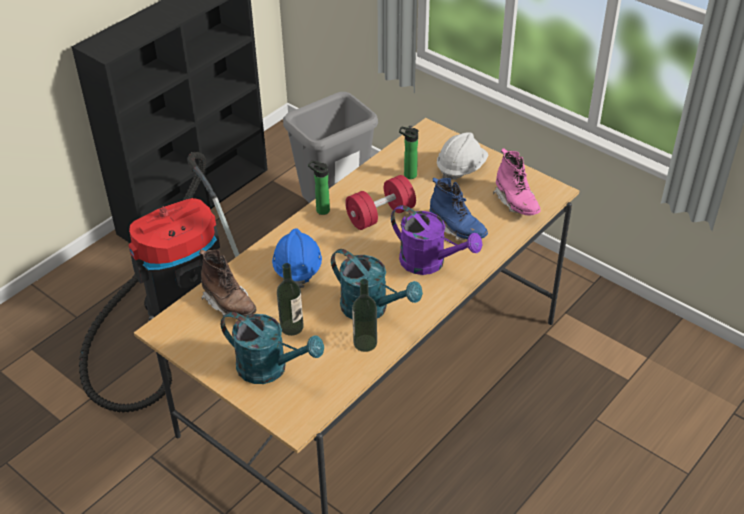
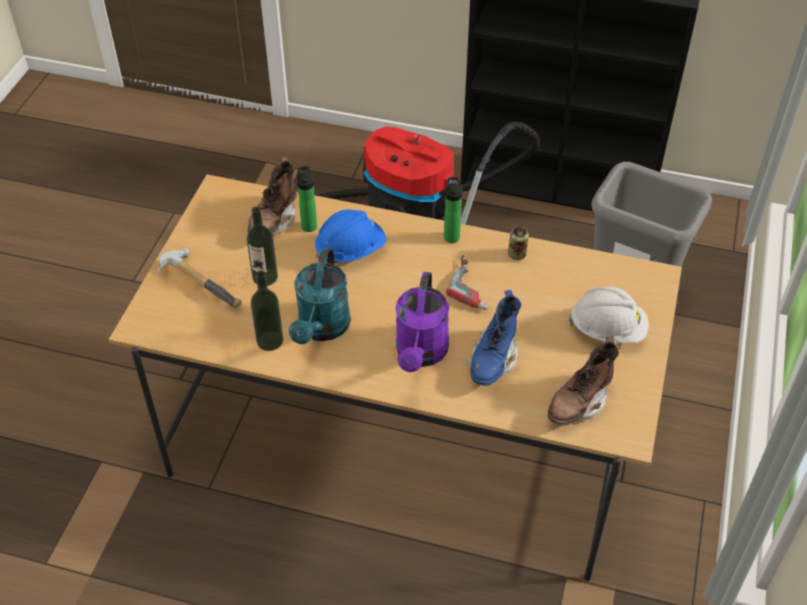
camera: 65 degrees right, 5 degrees up
turquoise watering can [221,312,324,384] -> hammer [158,248,242,308]
red dumbbell [345,175,416,230] -> power drill [446,255,489,310]
bottle [399,126,419,179] -> bottle moved to [297,166,317,232]
pink boot [493,148,540,216] -> brown boot [548,336,619,426]
none -> can [508,226,529,260]

